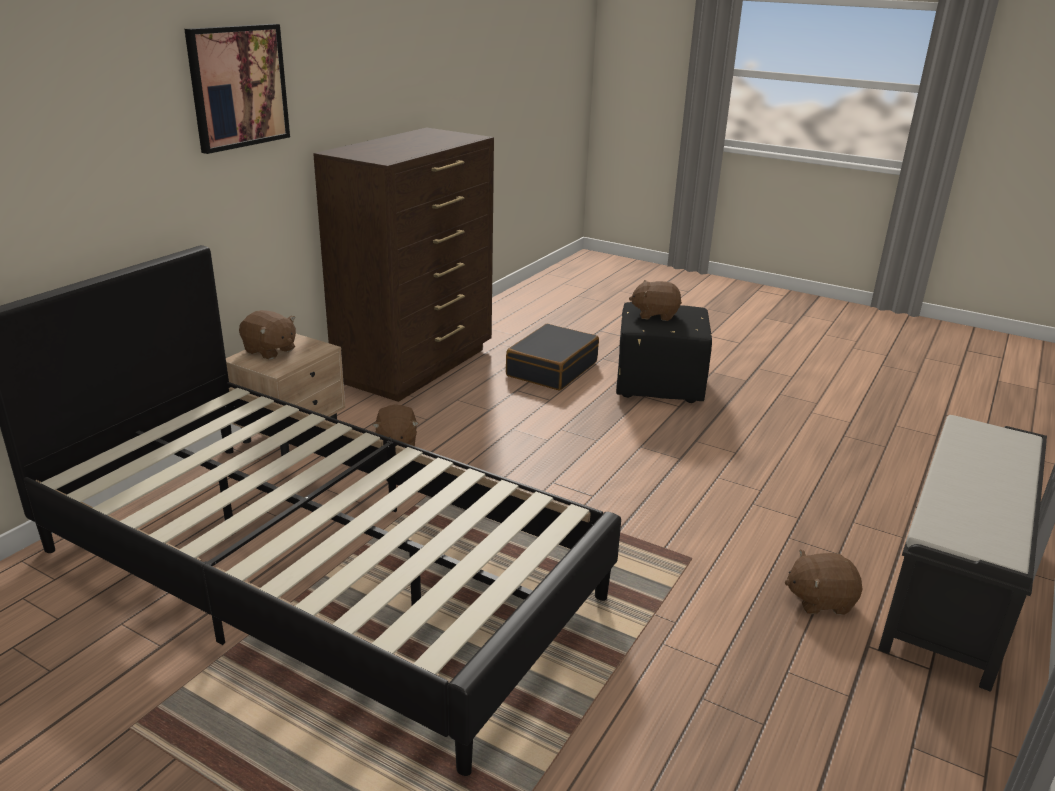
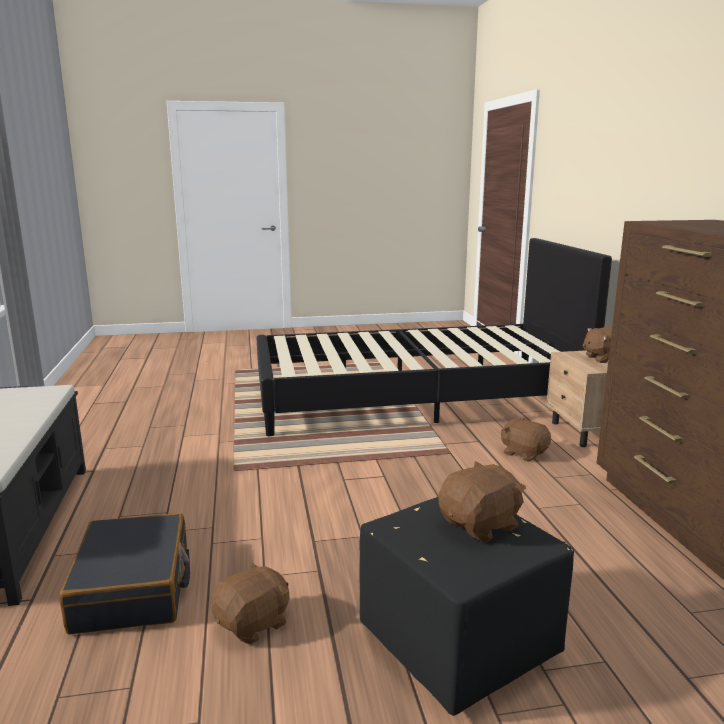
camera: 140 degrees right, 10 degrees down
picture [184,24,290,154] -> none
black suitcase [506,324,599,391] -> black suitcase moved to [59,513,190,634]
brown plush toy [785,549,862,615] -> brown plush toy moved to [211,562,289,644]

